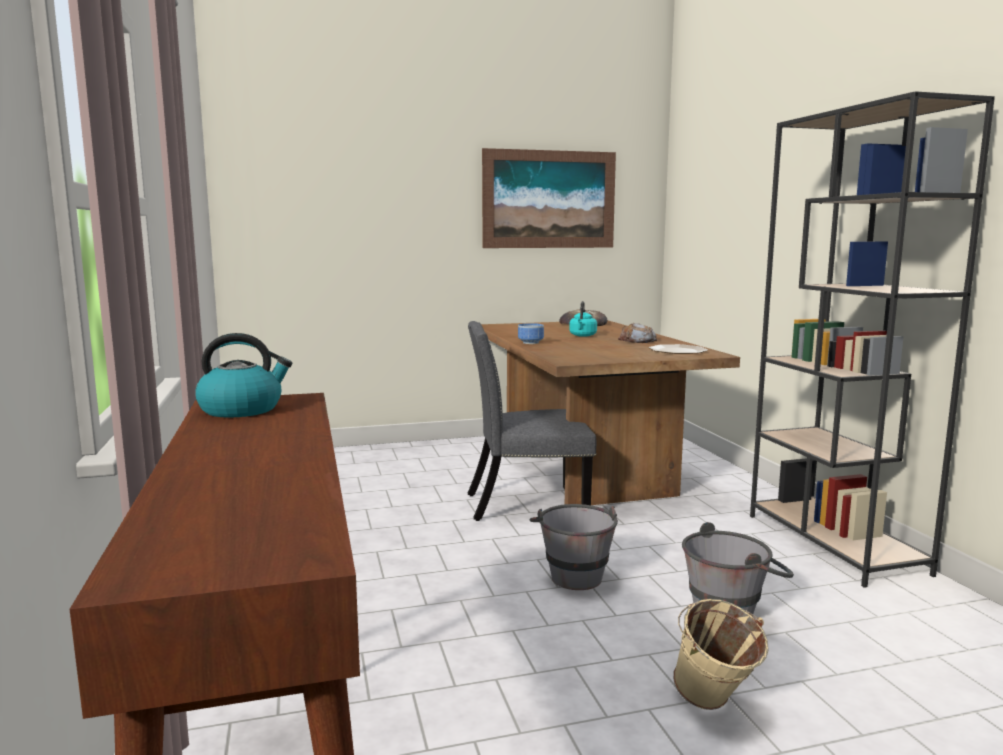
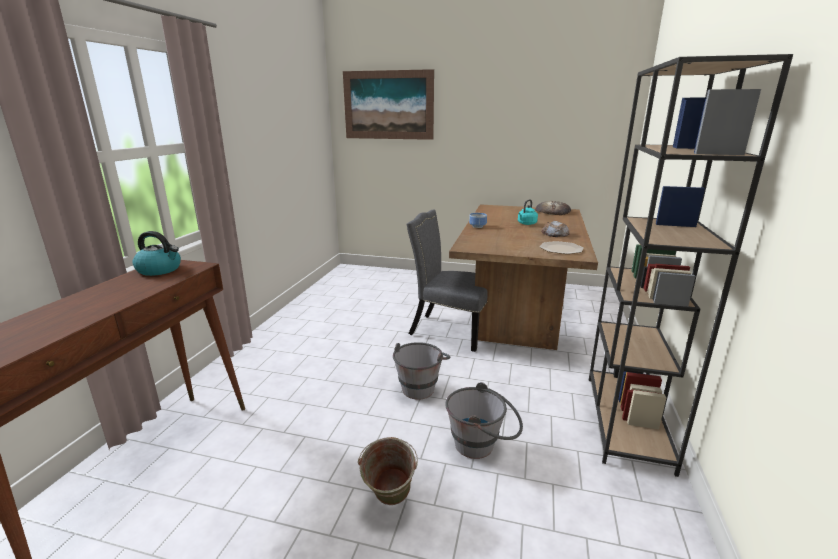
camera: 30 degrees right, 10 degrees up
picture [482,148,616,248] -> picture moved to [343,69,434,140]
beige bucket [673,599,769,710] -> green bucket [358,437,418,505]

